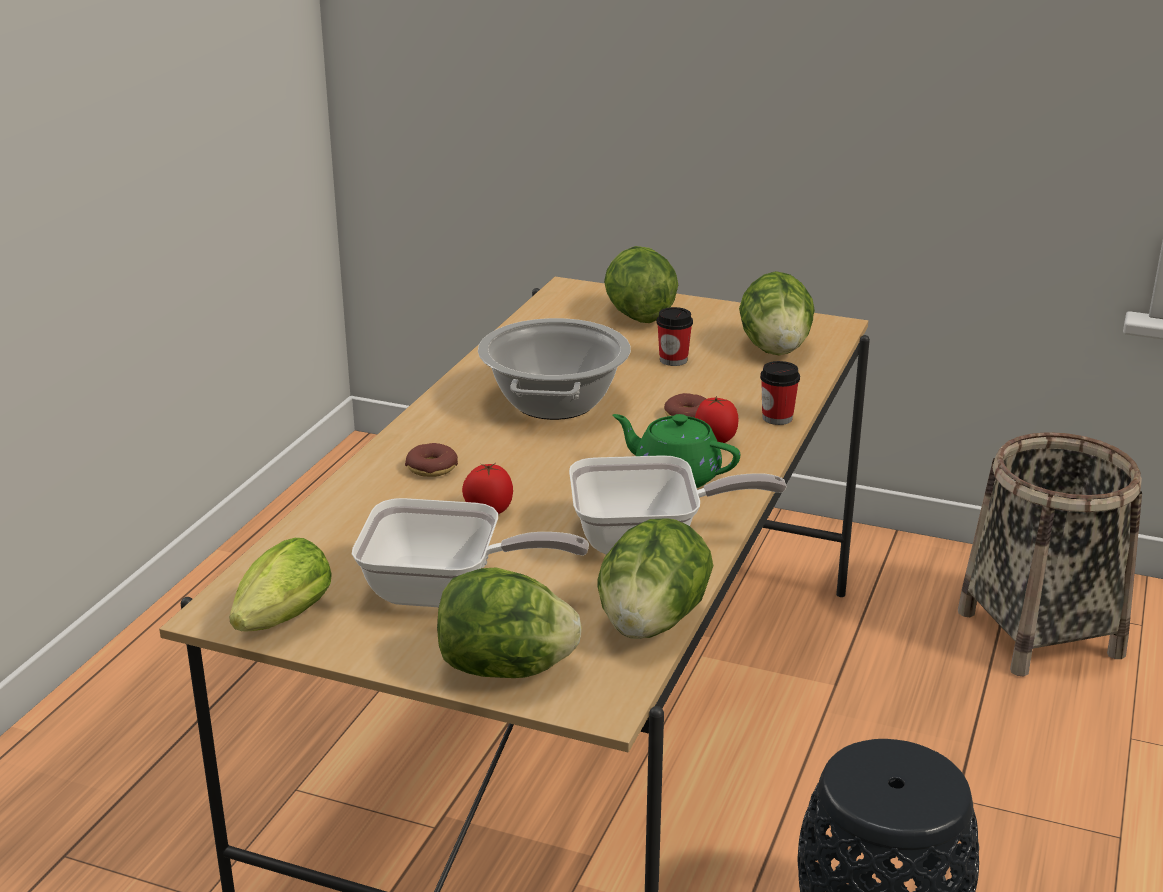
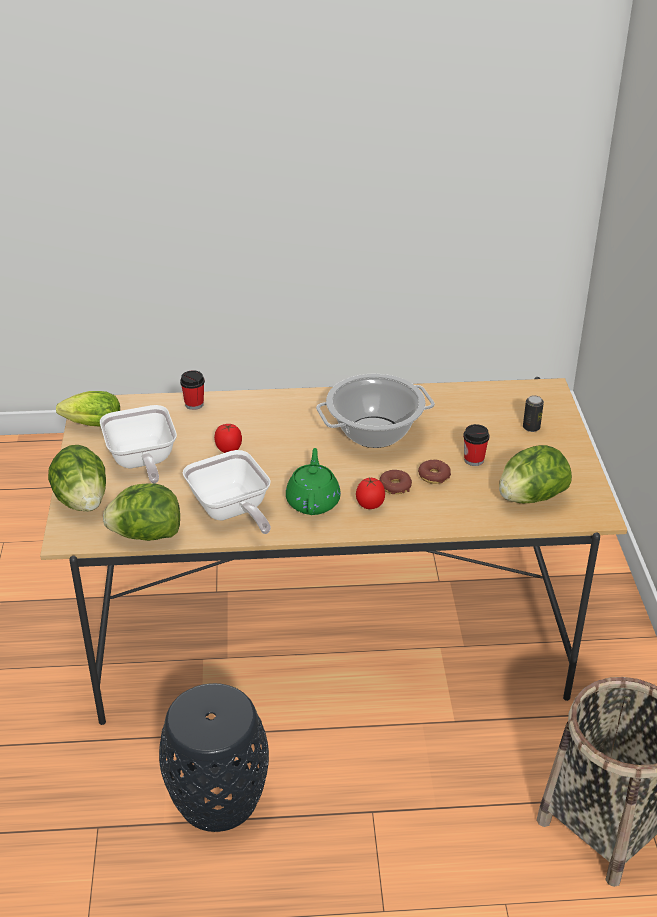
camera: 65 degrees right, 10 degrees up
donut [405,443,458,477] -> donut moved to [418,460,451,484]
lettuce [604,246,678,323] -> can [523,395,544,432]
cup [760,361,800,425] -> cup moved to [180,370,205,410]

